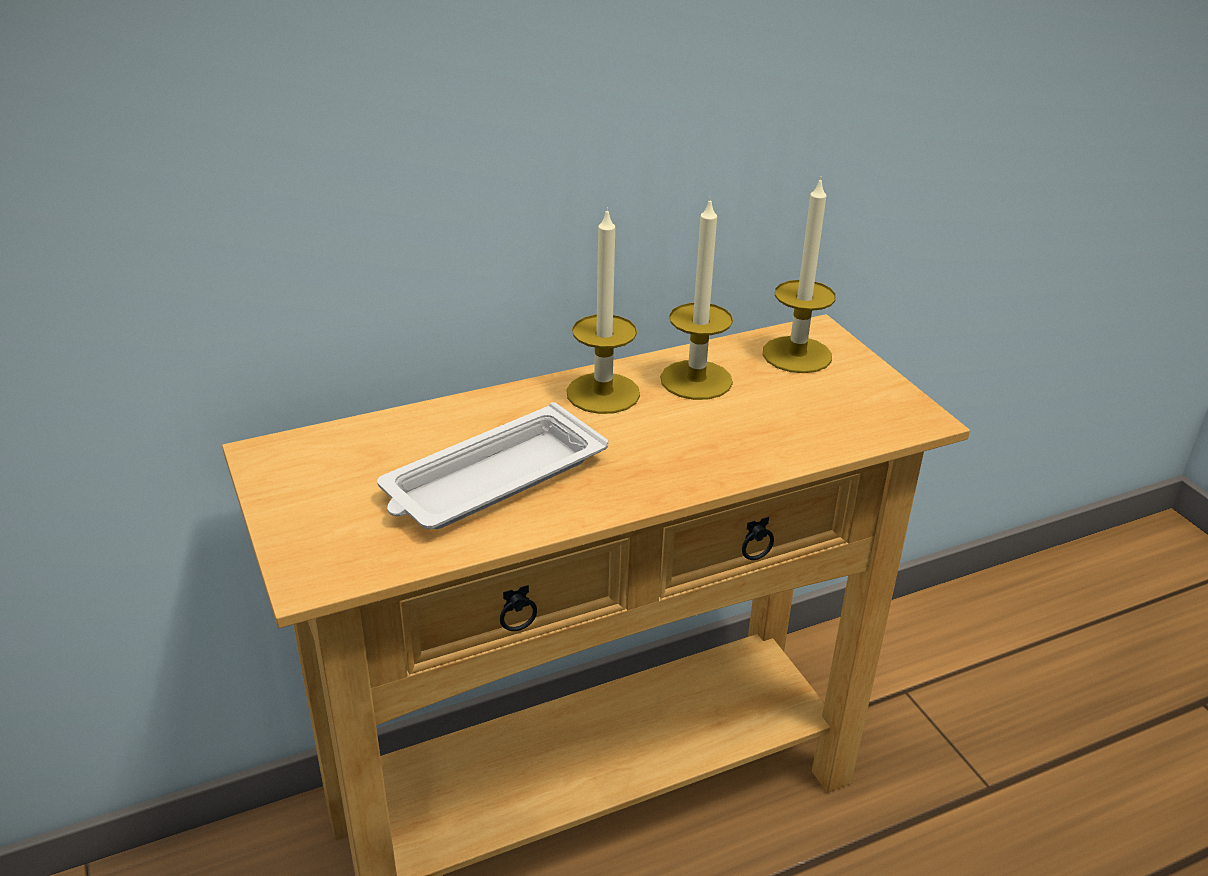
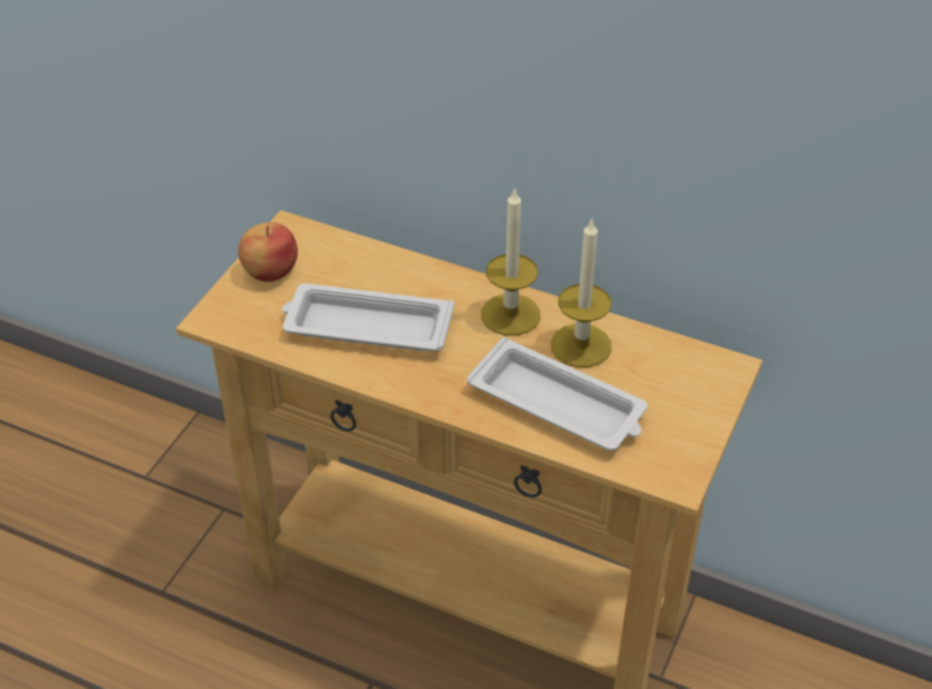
camera: 50 degrees right, 10 degrees up
candle [763,176,836,373] -> none
none -> apple [238,222,298,282]
none -> white tray [467,337,647,451]

